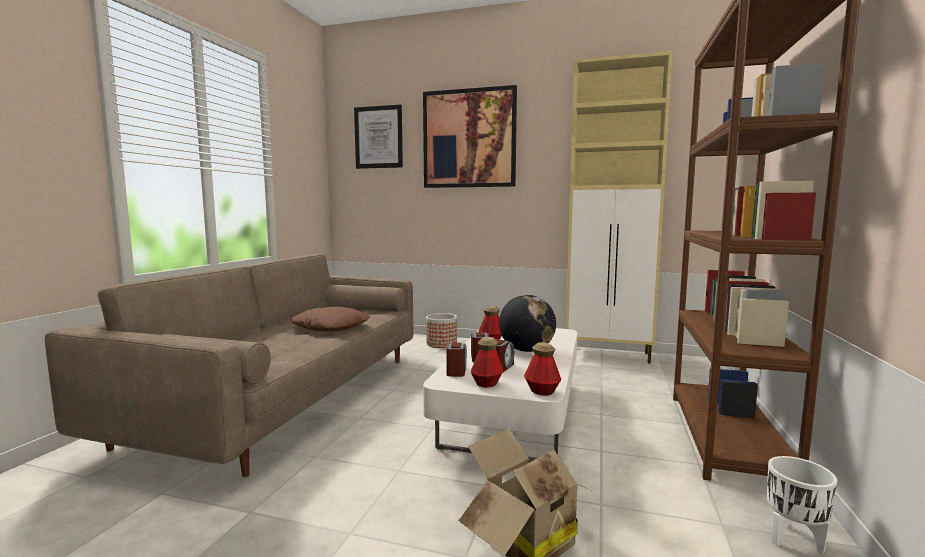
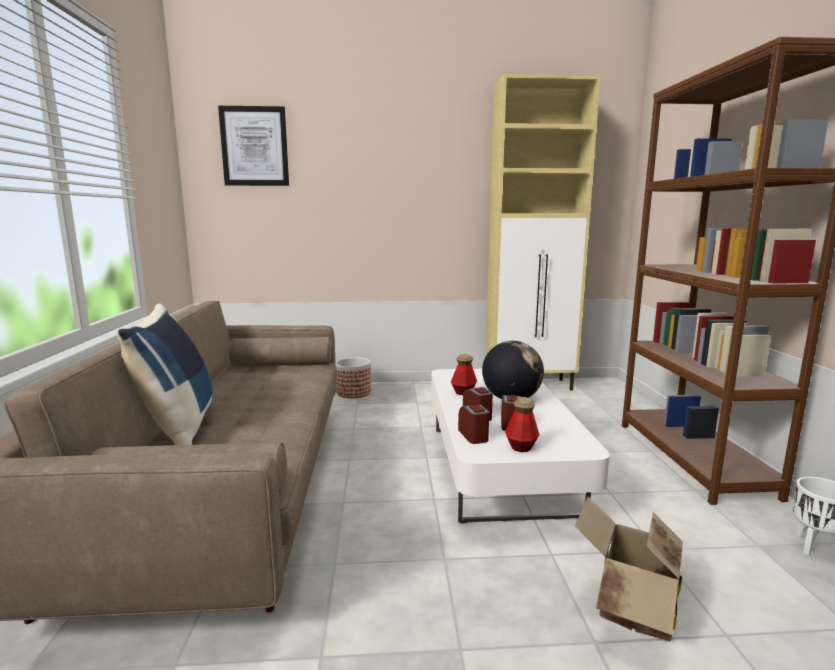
camera: 20 degrees left, 5 degrees up
brown pillow [291,307,370,331] -> none
picture [423,85,517,188] -> none
bottle [524,342,561,396] -> none
none -> blue pillow [116,304,214,445]

